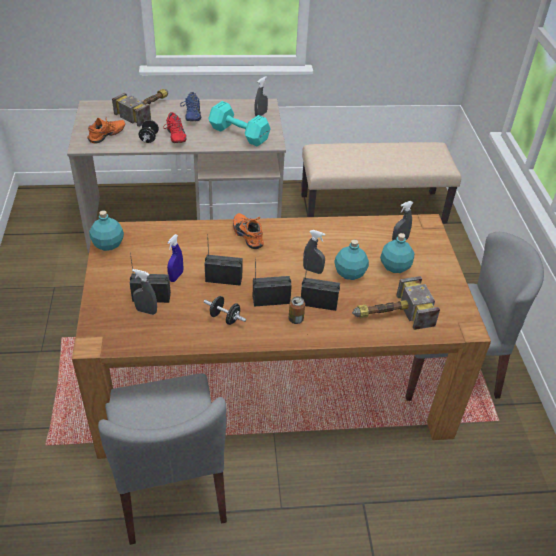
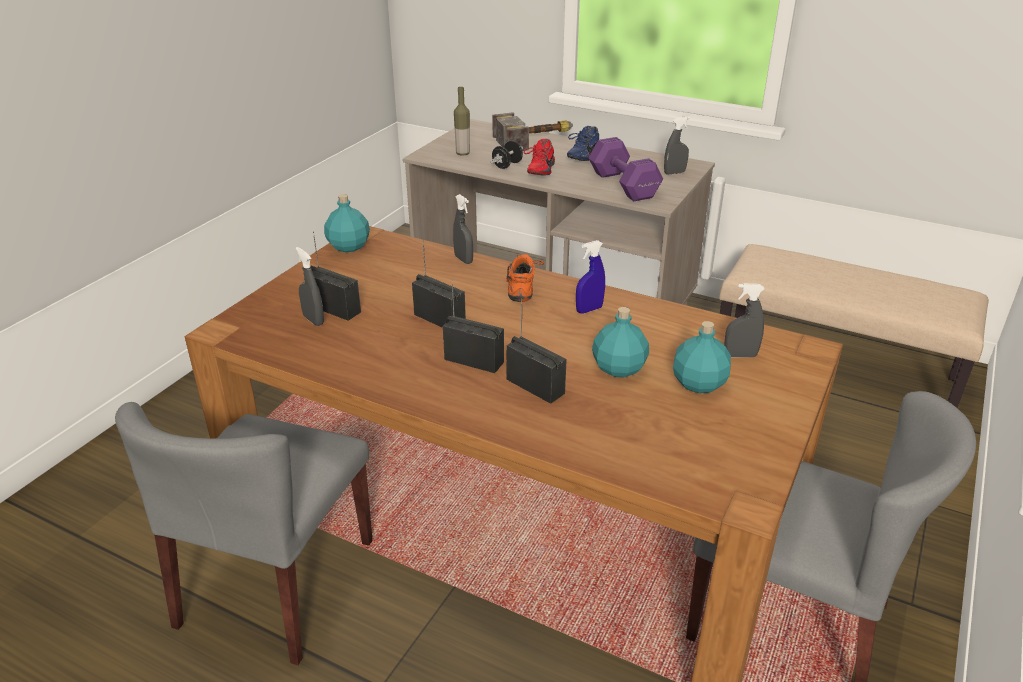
camera: 35 degrees right, 10 degrees down
orange shoe [87,118,125,144] -> bottle [454,87,470,156]
blue spray bottle [167,234,183,282] -> blue spray bottle moved to [576,240,605,314]
black dumbbell [204,296,246,325] -> none
turquoise dumbbell [209,101,271,146] -> purple dumbbell [588,137,663,201]
can [288,296,305,324] -> none
grey spray bottle [303,230,325,274] -> grey spray bottle moved to [453,194,473,264]
hammer [352,276,440,330] -> none

